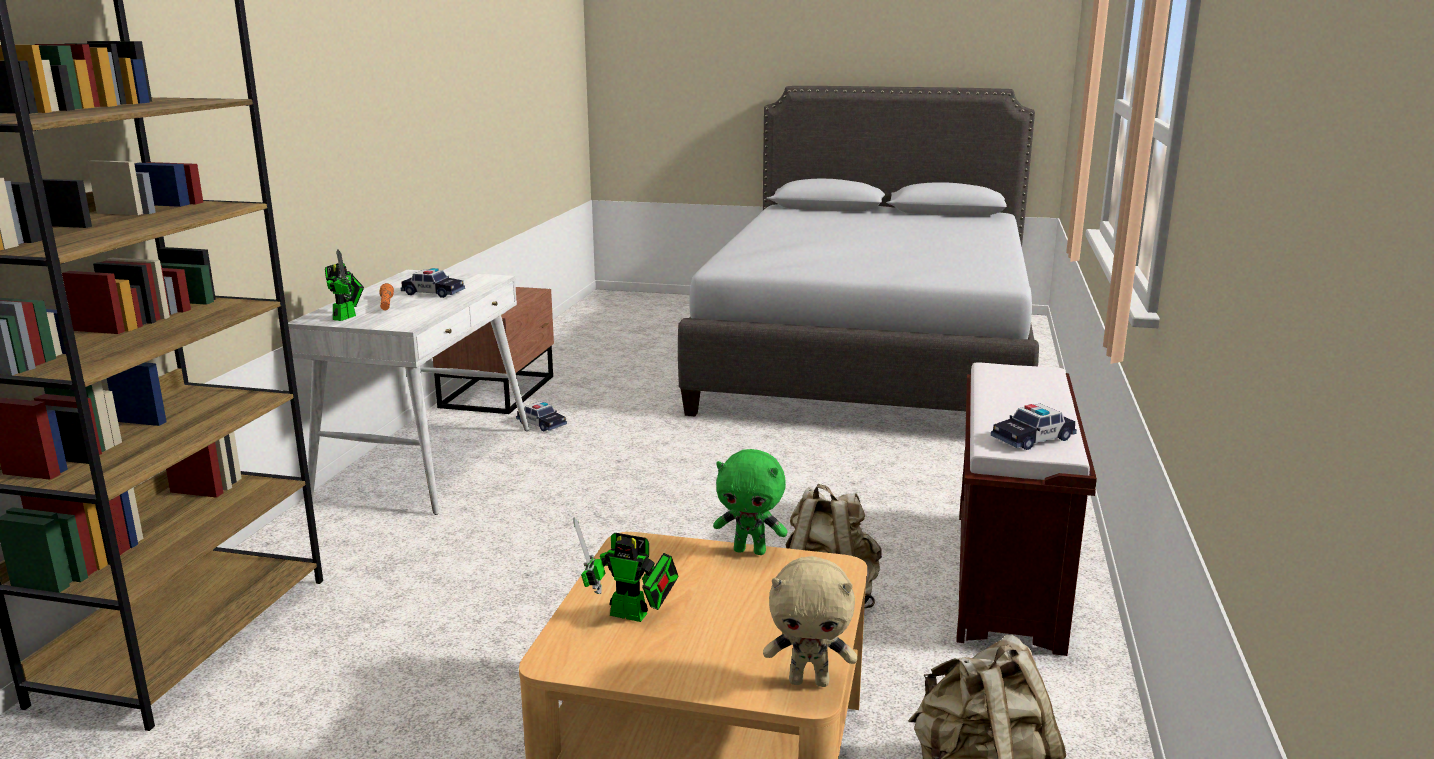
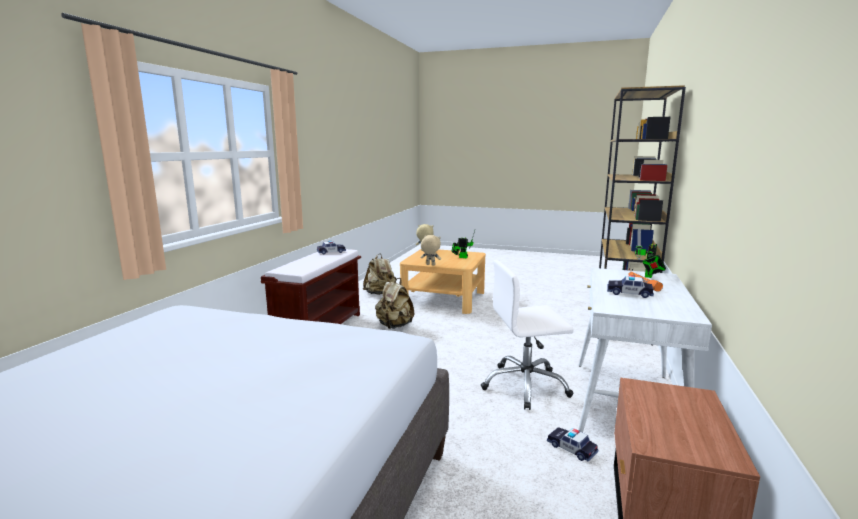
camera: 175 degrees left, 5 degrees down
green plush toy [713,449,788,555] -> beige plush toy [420,235,441,265]
none -> white office chair [481,260,574,410]

